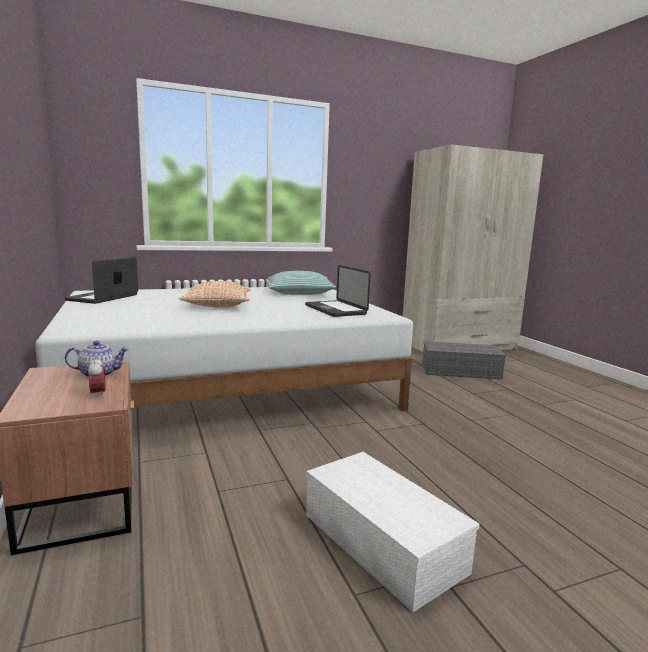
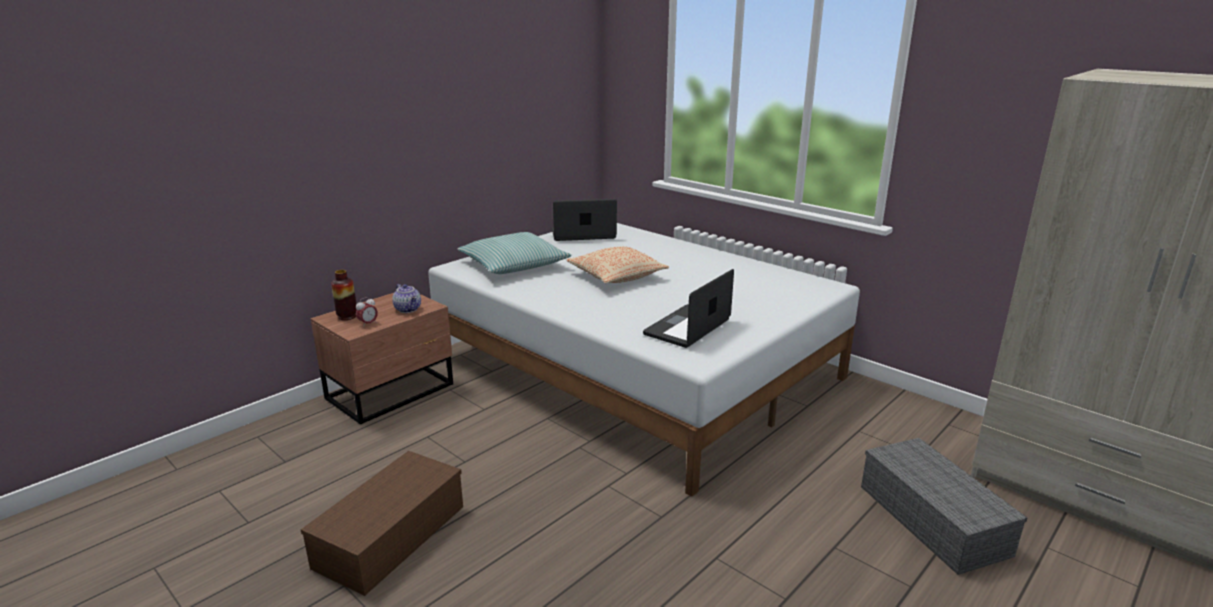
camera: 65 degrees right, 10 degrees up
pillow [268,271,336,295] -> pillow moved to [458,232,571,274]
white storage box [306,452,480,612] -> brown storage box [301,451,463,596]
none -> vase [331,270,357,320]

